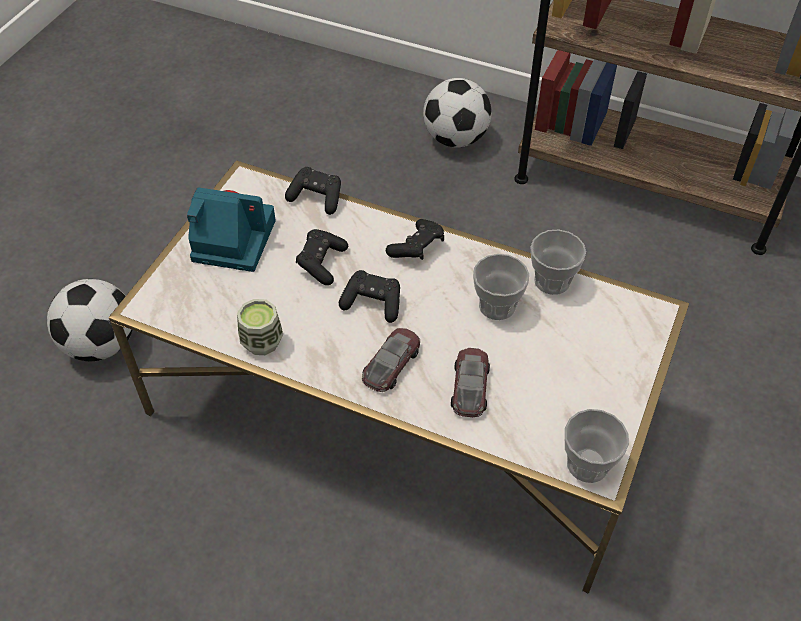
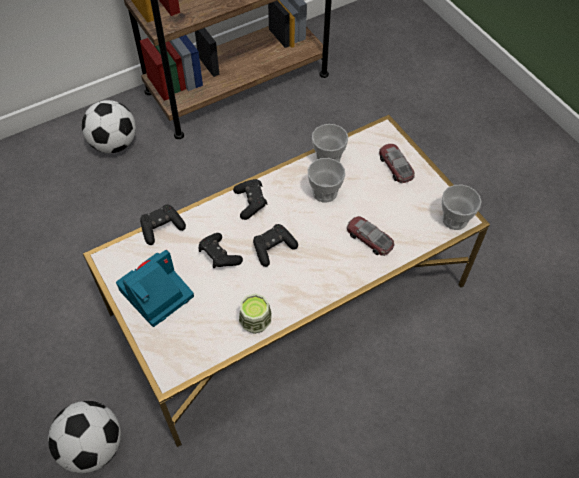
camera: 55 degrees left, 5 degrees up
toy car [362,328,420,392] -> toy car moved to [379,144,415,183]

